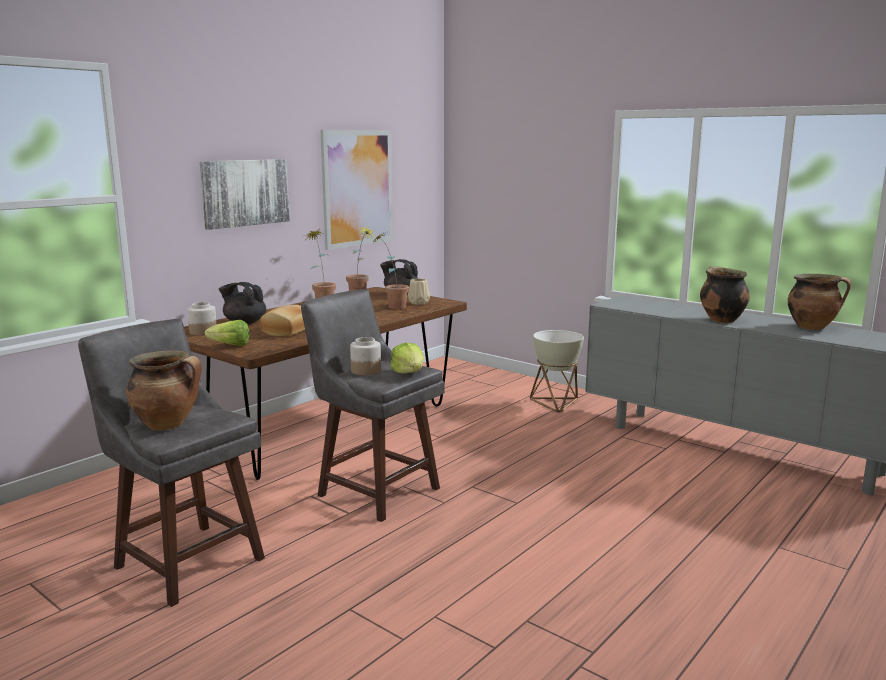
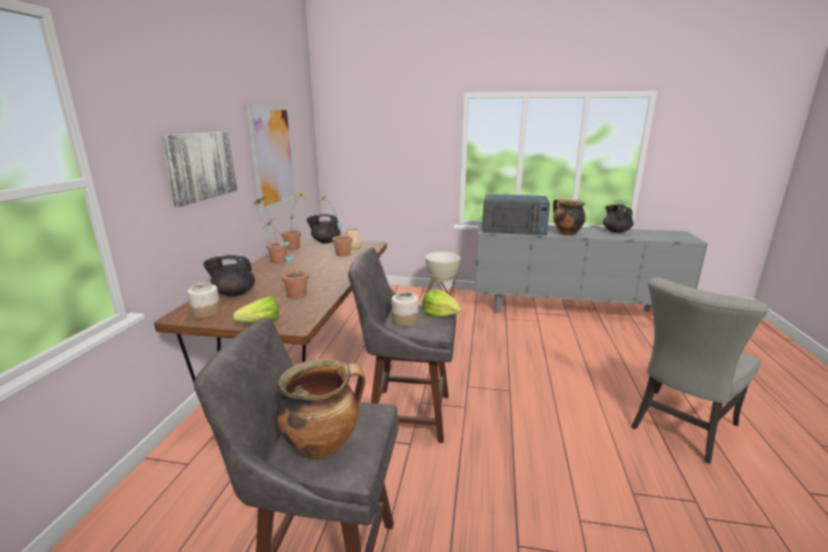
camera: 30 degrees left, 5 degrees up
bread [260,305,305,336] -> potted plant [261,219,308,299]
cooking pot [788,274,851,330] -> black teapot [603,204,634,233]
none -> blue microwave [482,194,550,235]
none -> grey chair [631,277,768,464]

